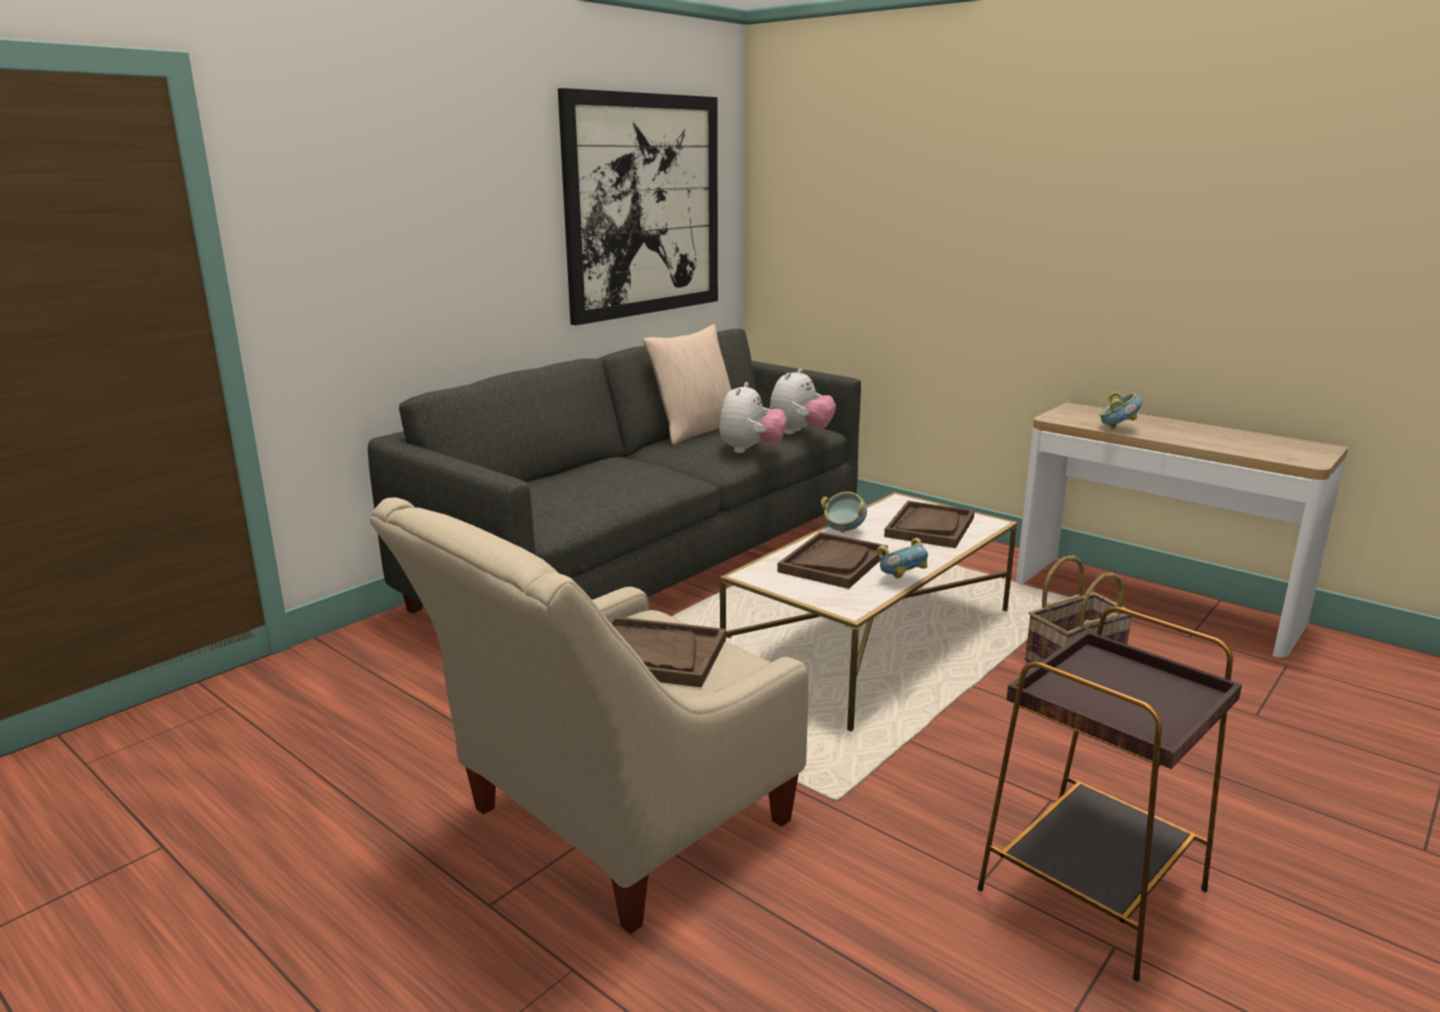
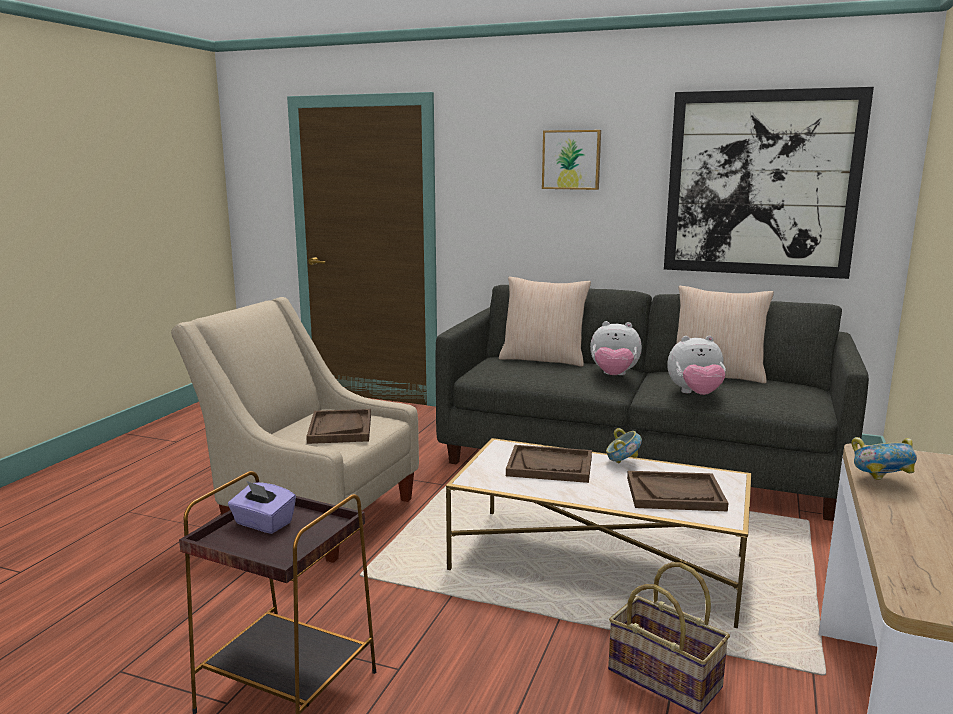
camera: 70 degrees right, 5 degrees down
plush toy [770,368,836,434] -> plush toy moved to [590,321,642,375]
bowl [877,538,928,579] -> none
none -> purple tissue box [228,481,296,534]
none -> beige pillow [499,277,591,367]
none -> picture [542,130,601,190]

